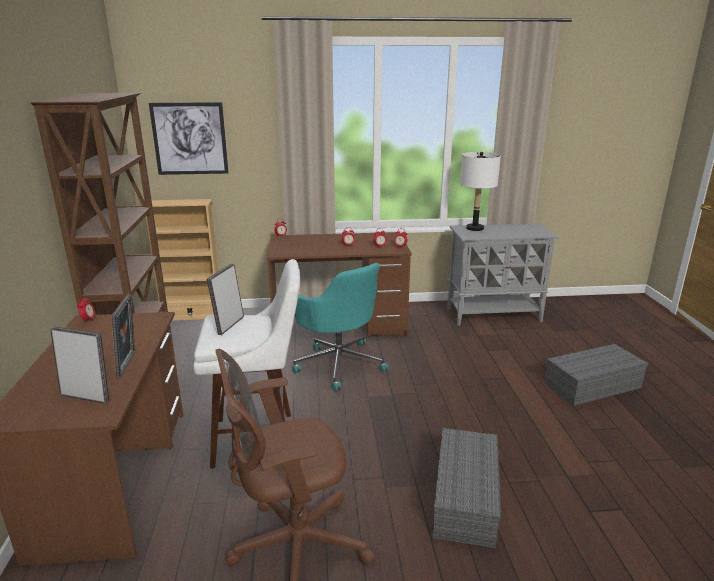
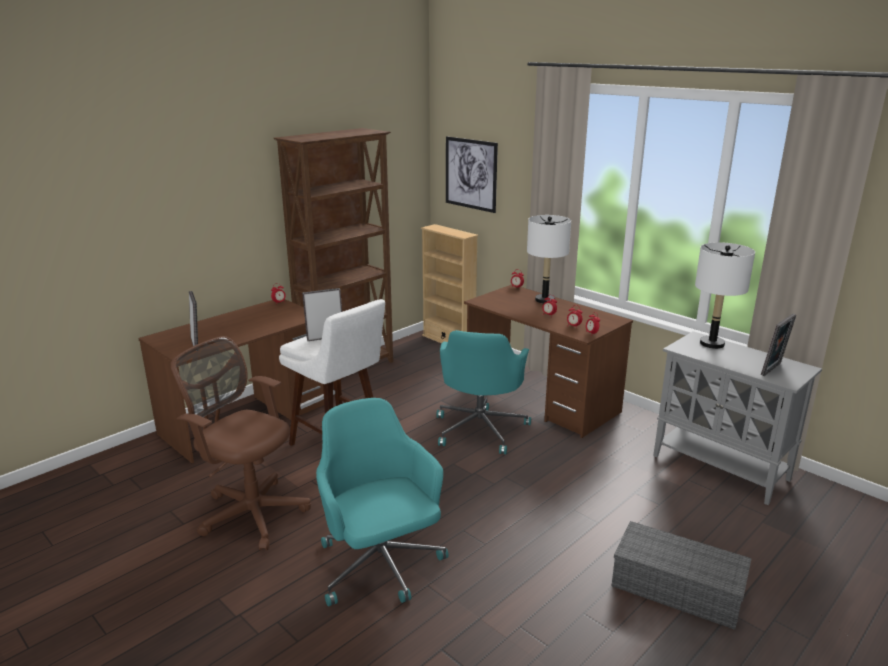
camera: 50 degrees right, 0 degrees up
picture frame [111,294,135,377] -> picture frame moved to [761,314,796,376]
grey storage box [433,428,501,548] -> turquoise office chair [316,398,449,607]
none -> white table lamp [527,215,571,303]

